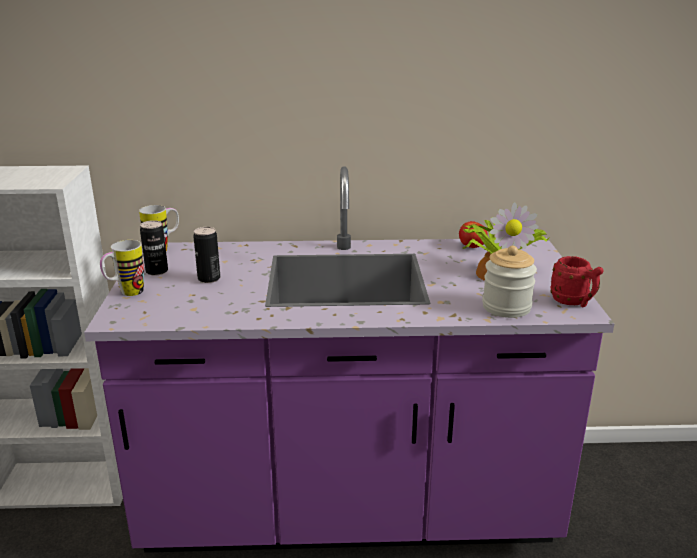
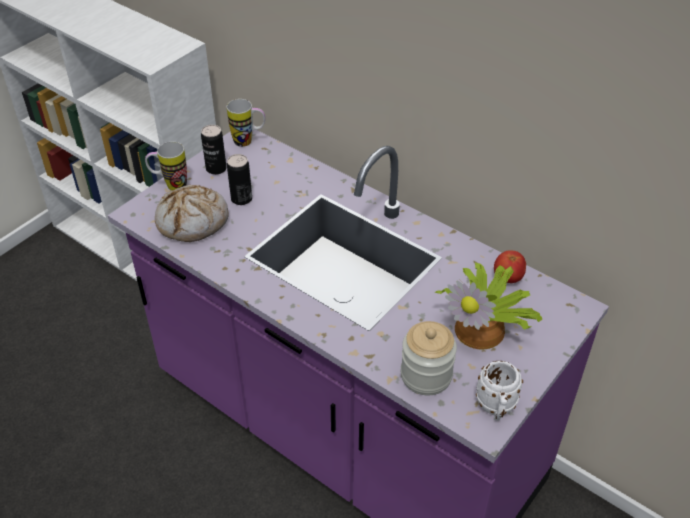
camera: 40 degrees right, 20 degrees up
red mug [550,256,603,307] -> white mug [476,361,523,421]
none -> bread [155,185,229,242]

